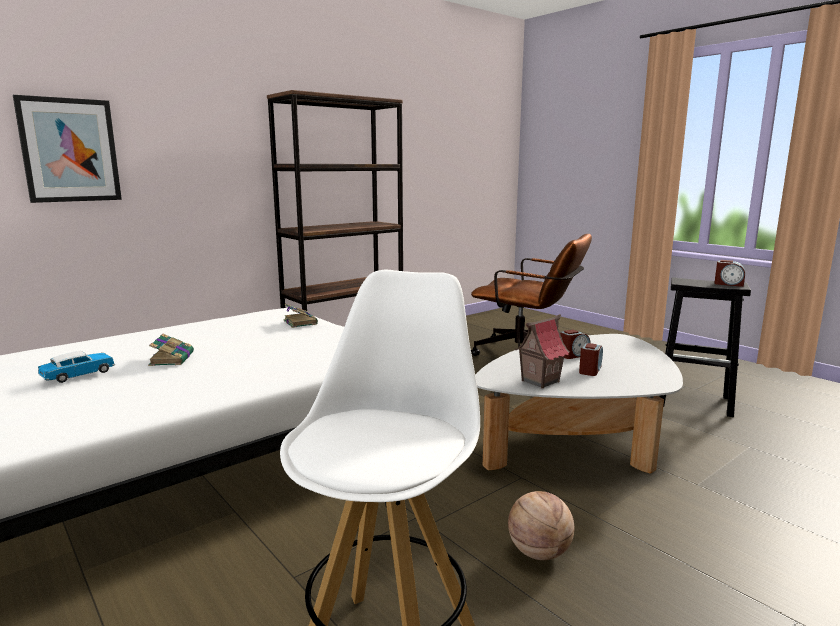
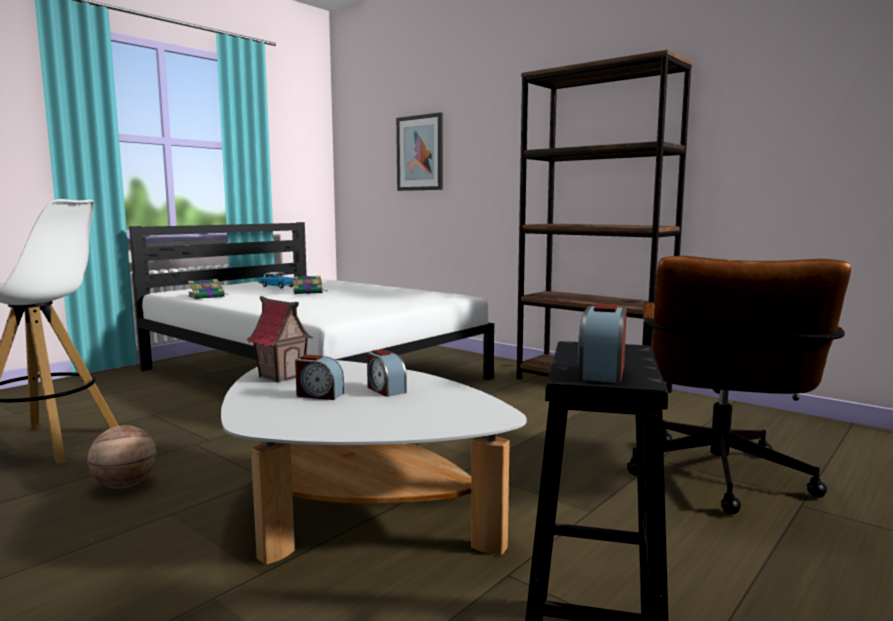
camera: 80 degrees right, 5 degrees down
book [283,304,318,328] -> book moved to [188,279,225,299]

